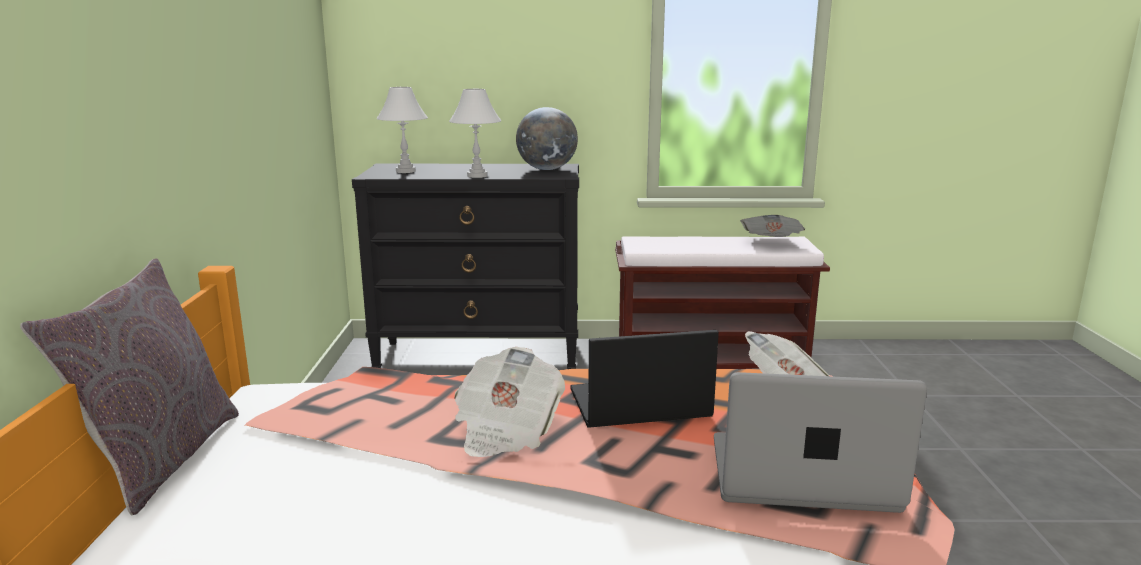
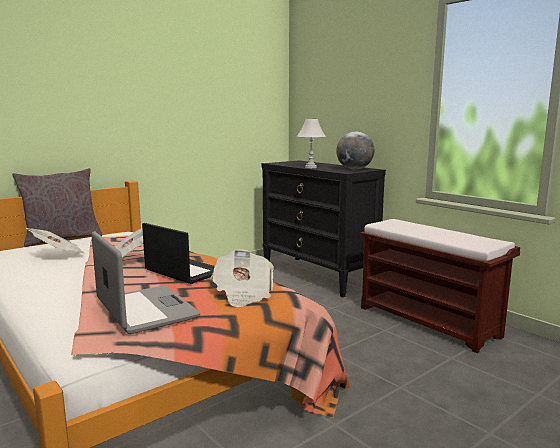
camera: 50 degrees right, 5 degrees down
white table lamp [377,87,428,173] -> none
newspaper [740,215,805,237] -> newspaper moved to [26,228,85,253]

